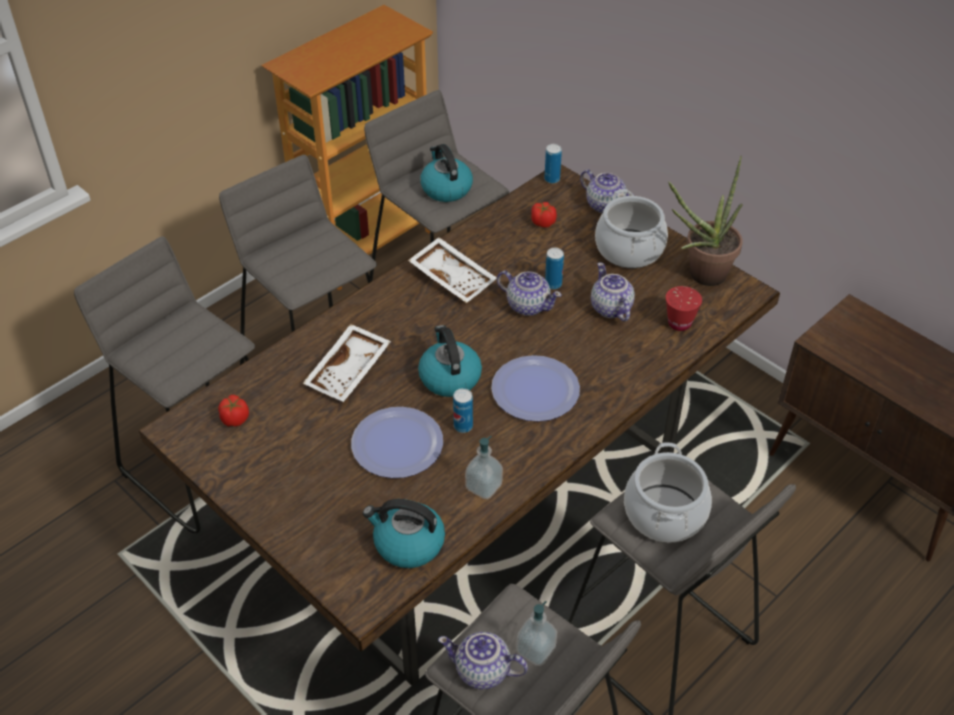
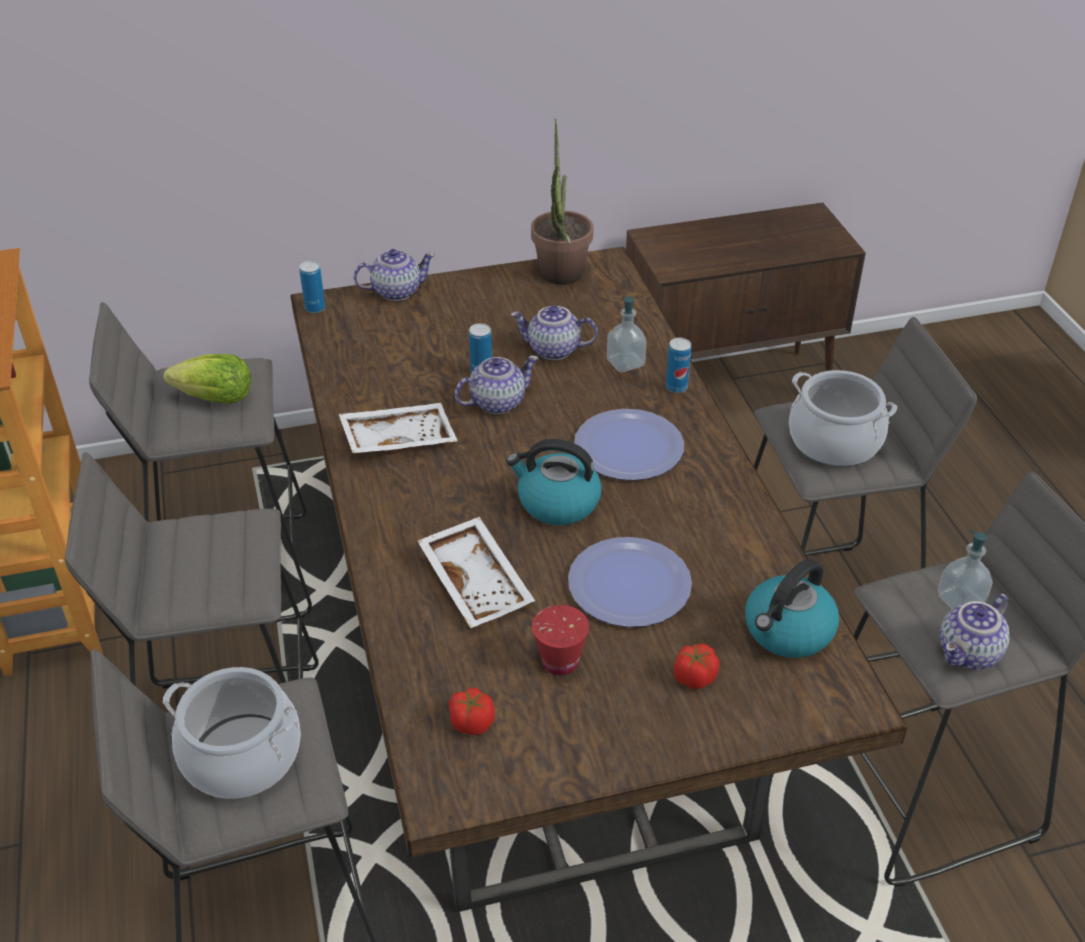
camera: 60 degrees left, 5 degrees down
kettle [420,144,473,202] -> lettuce [164,354,251,404]
can [453,388,473,433] -> can moved to [666,338,691,393]
soap dispenser [465,436,503,499] -> soap dispenser moved to [607,296,646,372]
tomato [531,202,557,228] -> tomato moved to [674,644,719,689]
cooking pot [595,189,668,268] -> cooking pot moved to [163,667,301,799]
red cup [666,286,702,331] -> red cup moved to [532,605,589,675]

